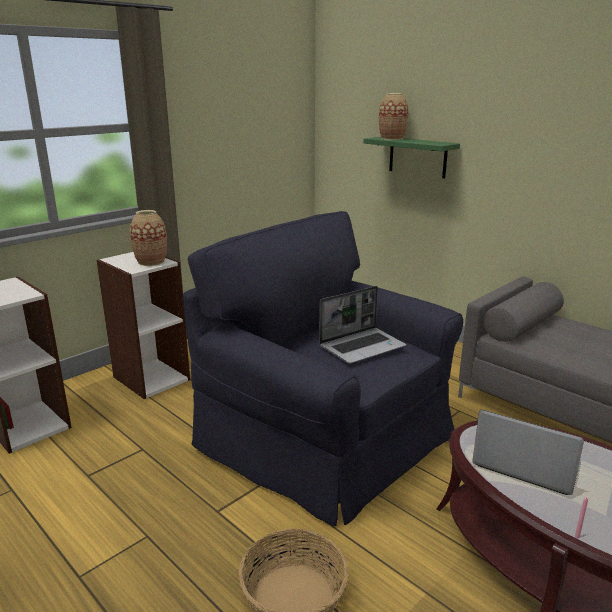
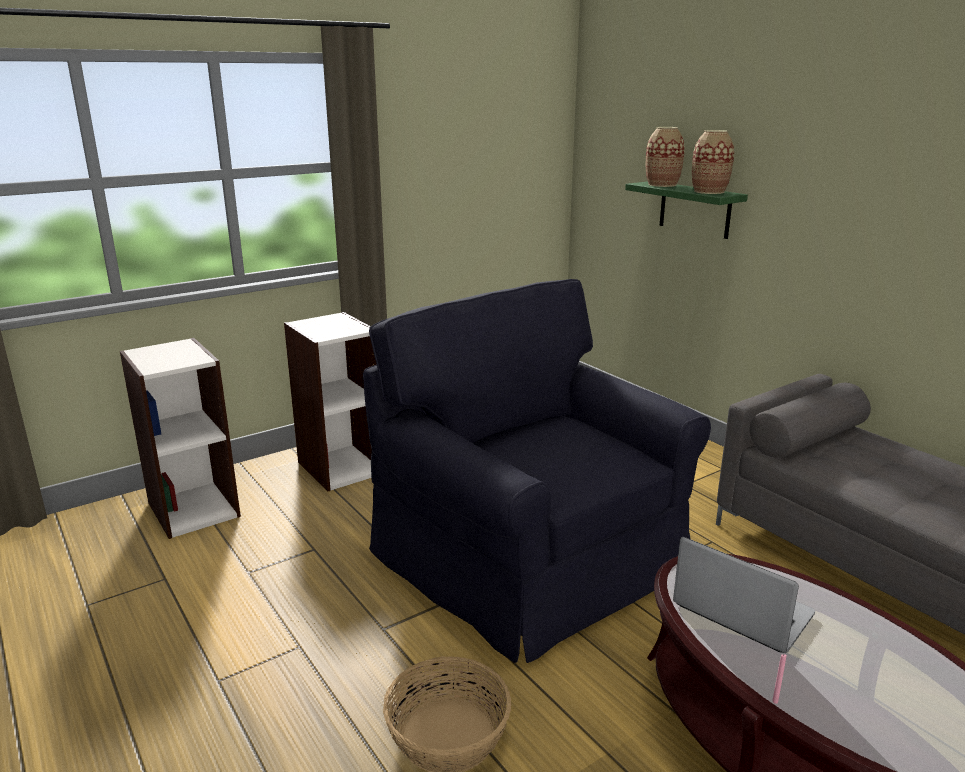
camera: 10 degrees right, 0 degrees up
vase [130,210,167,266] -> vase moved to [692,130,734,194]
laptop [319,286,406,364] -> none

